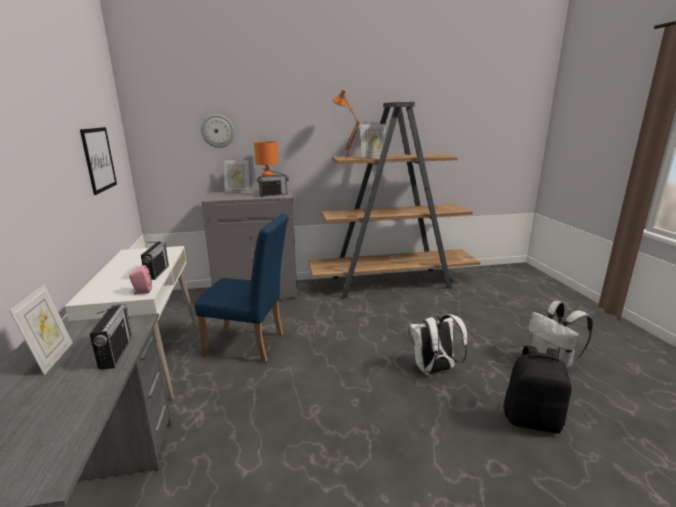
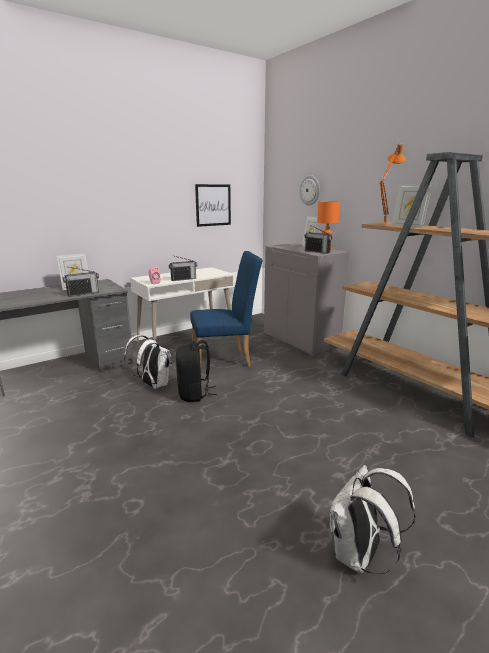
camera: 65 degrees right, 0 degrees up
blue chair [194,214,289,363] -> blue chair turned 90 degrees counterclockwise [190,251,263,367]
white backpack [409,314,467,375] -> white backpack moved to [124,335,172,389]
black backpack [503,346,572,434] -> black backpack moved to [176,340,218,402]

